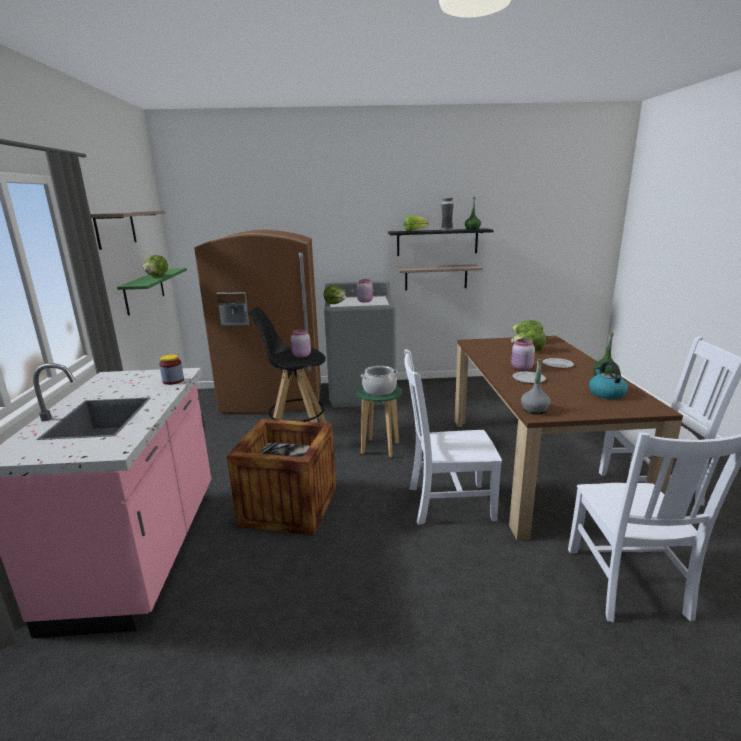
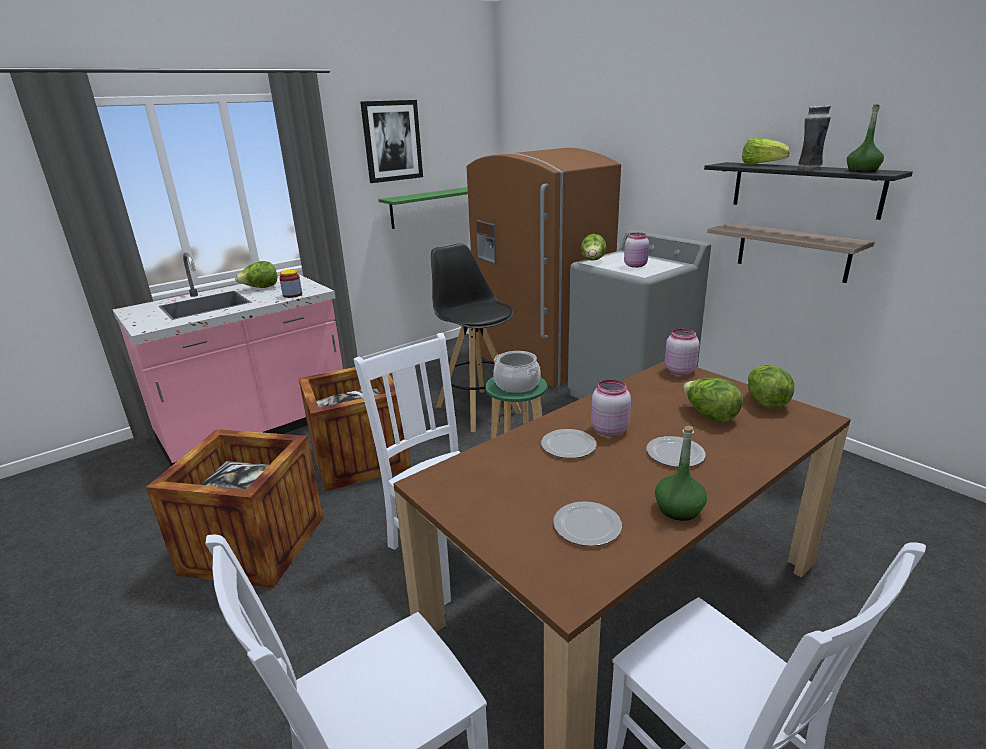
camera: 55 degrees right, 5 degrees up
shelf [90,210,165,250] -> picture [360,100,423,183]
lettuce [143,255,168,276] -> lettuce moved to [235,261,277,288]
pink jar [291,329,311,358] -> pink jar moved to [665,328,699,375]
grey bottle [521,359,551,414] -> none
kettle [589,361,628,399] -> plate [553,501,622,546]
none -> crate [146,429,323,588]

